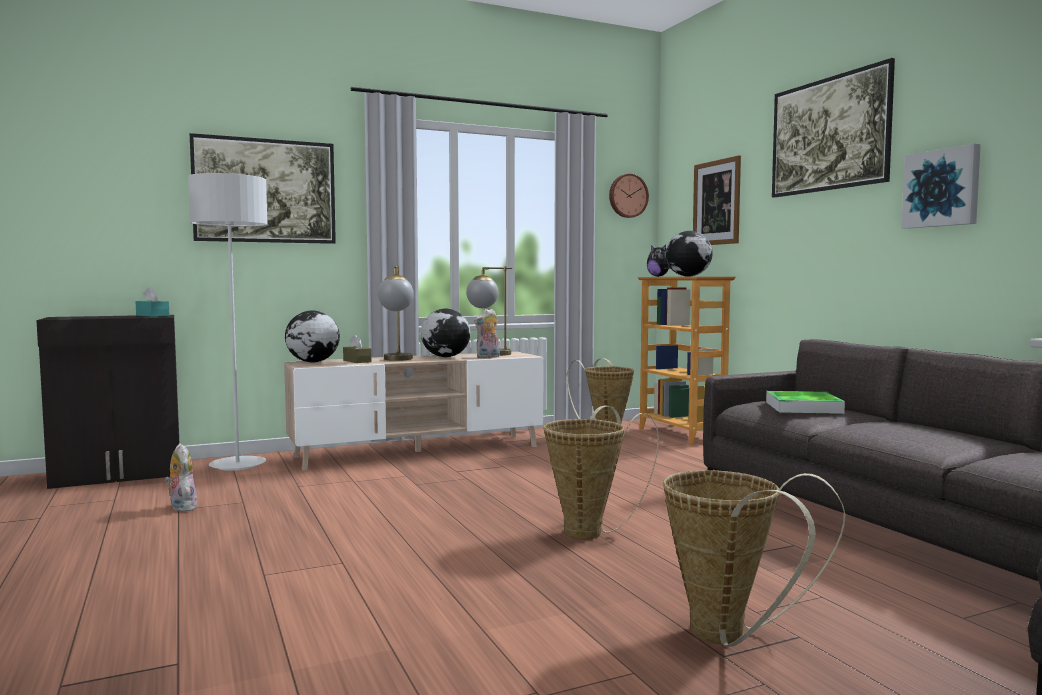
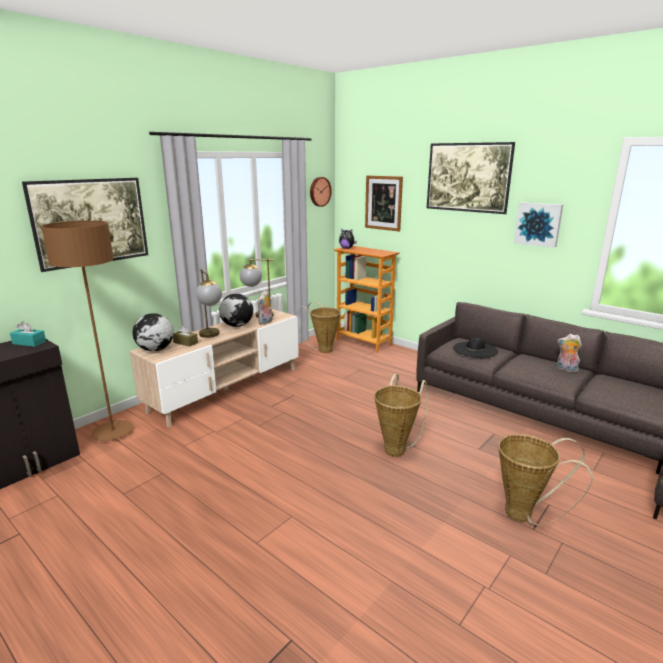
camera: 25 degrees left, 15 degrees up
plush toy [165,443,198,512] -> plush toy moved to [557,334,582,372]
grey floor lamp [188,173,268,471] -> brown floor lamp [41,220,134,441]
globe [665,231,713,277] -> none
tray [766,391,845,414] -> black hat [453,337,498,358]

